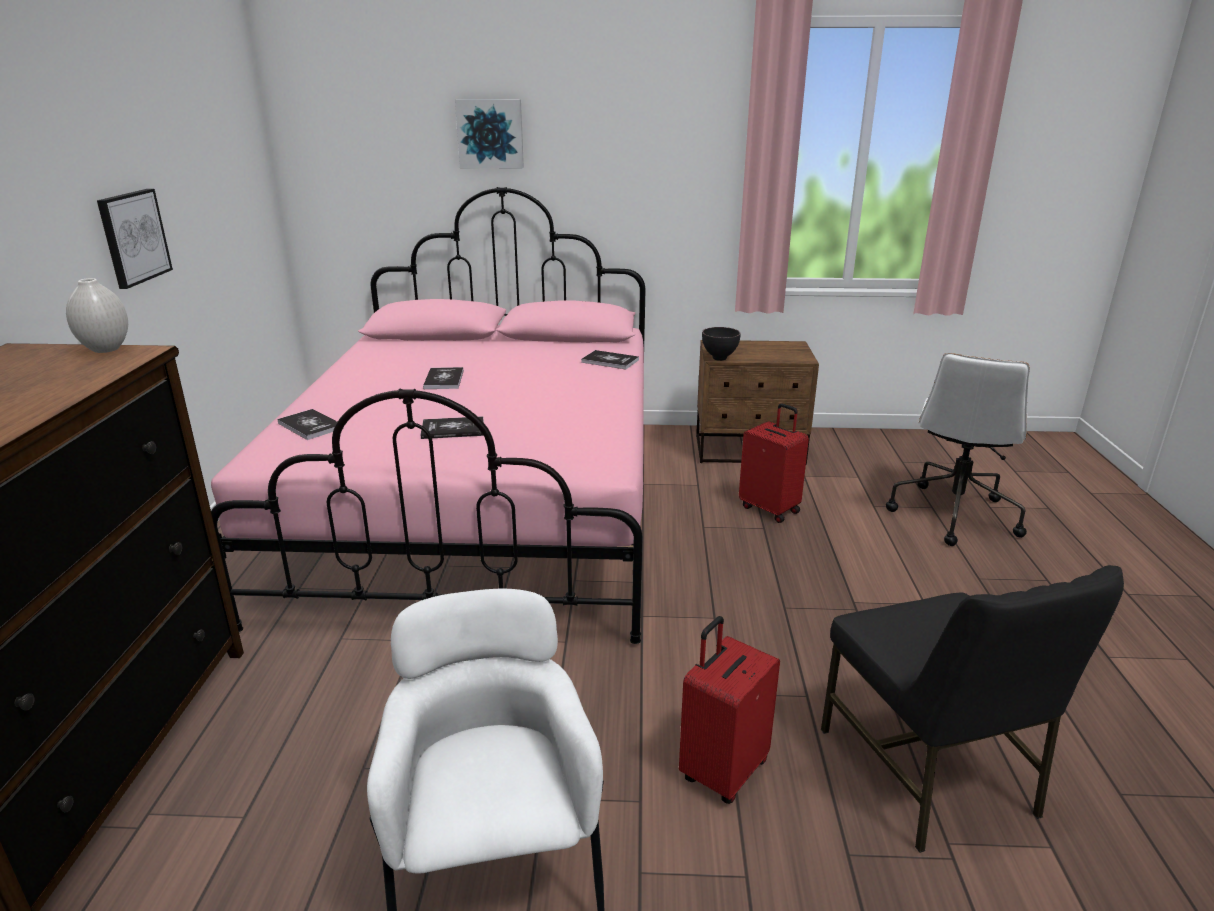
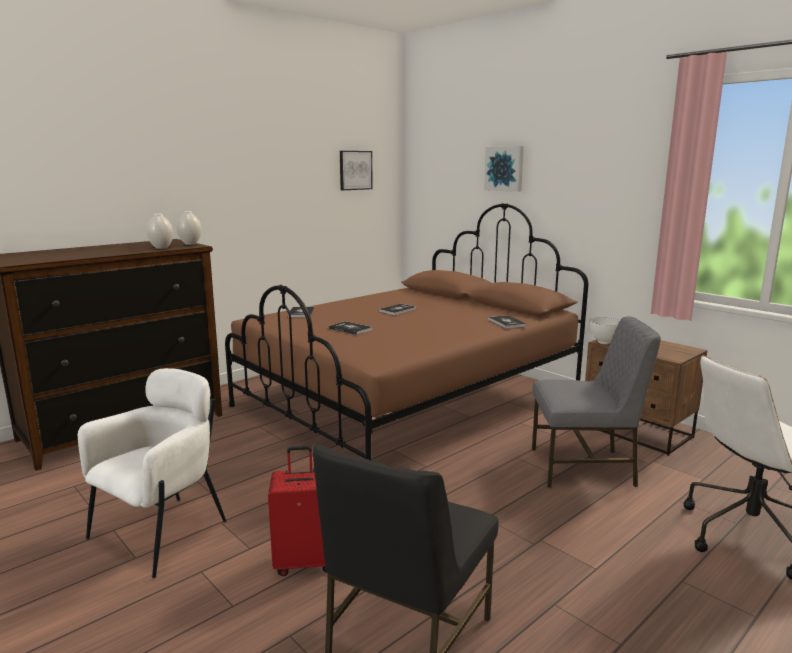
camera: 45 degrees right, 10 degrees down
picture [97,189,173,289] -> picture moved to [340,151,373,190]
pink bed [211,187,645,644] -> brown bed [225,203,588,461]
black bowl [702,327,741,361] -> white bowl [589,317,620,344]
red suitcase [739,403,809,523] -> grey chair [532,316,661,488]
none -> white vase [147,213,173,249]

